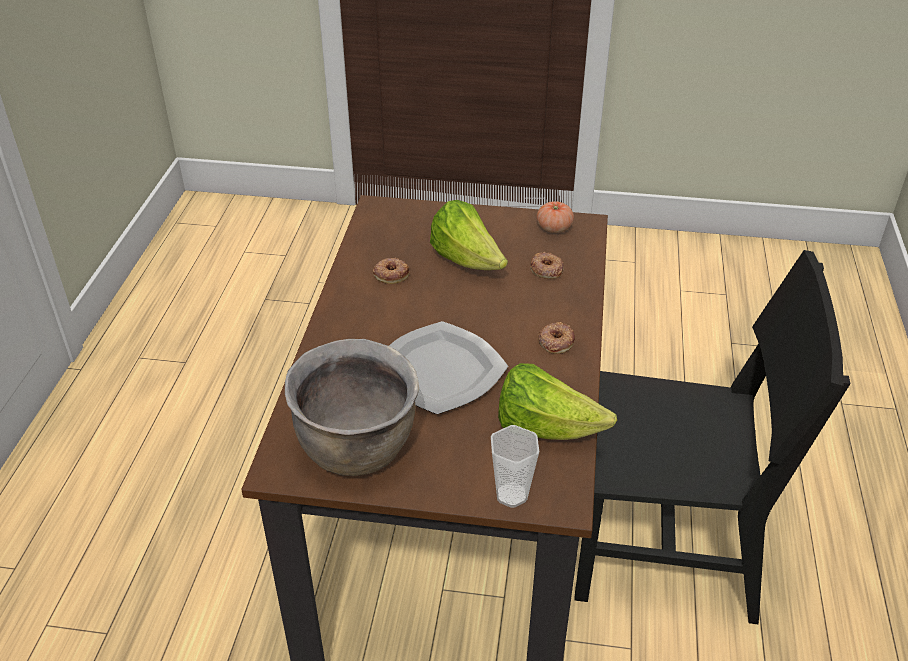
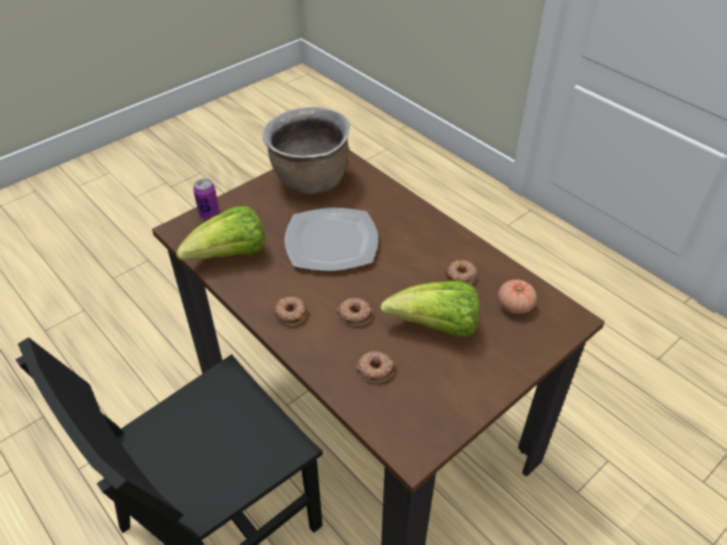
camera: 130 degrees right, 5 degrees up
cup [491,425,539,508] -> can [193,179,220,220]
tomato [537,202,574,233] -> tomato moved to [498,279,537,314]
none -> donut [337,298,373,327]

